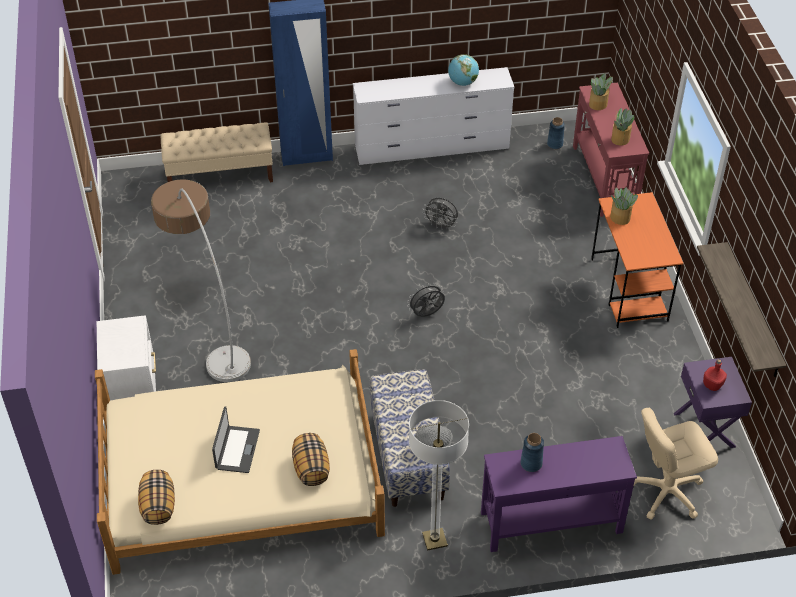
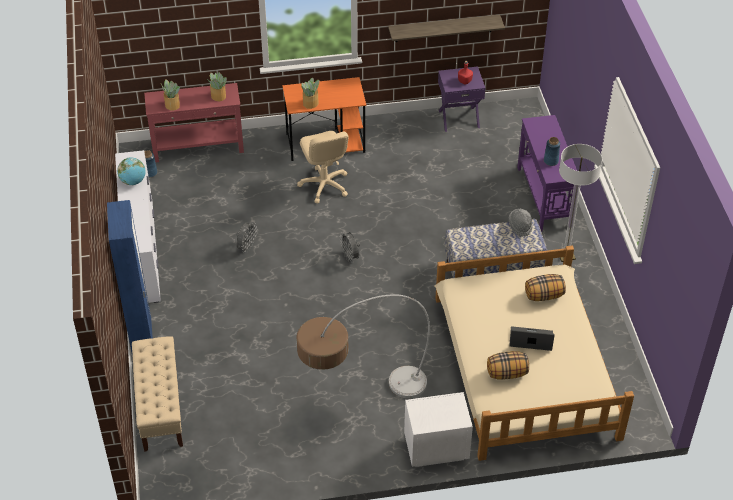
camera: 90 degrees left, 0 degrees up
pillow [138,470,175,525] -> pillow moved to [487,351,529,380]
beige office chair [634,408,718,519] -> beige office chair moved to [297,131,349,203]

